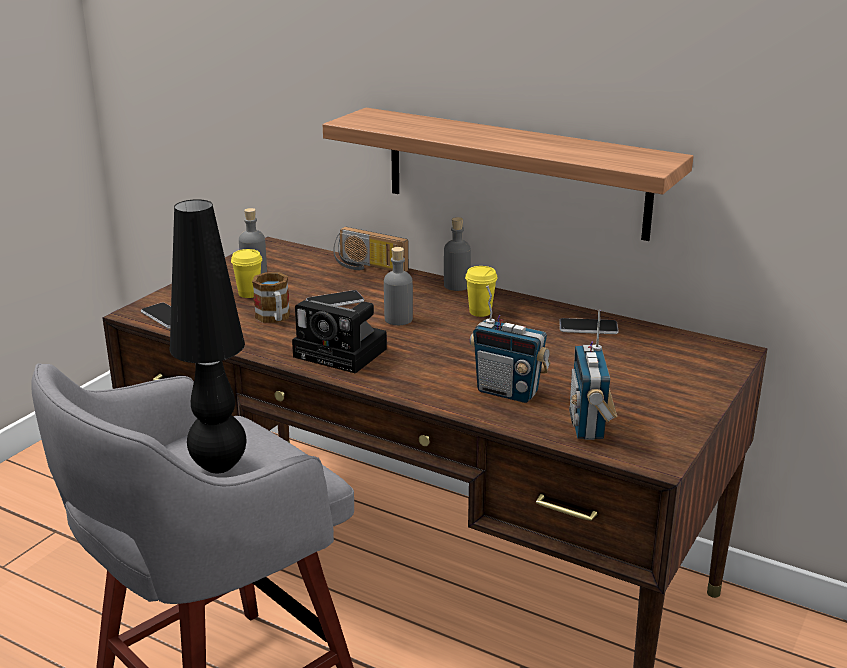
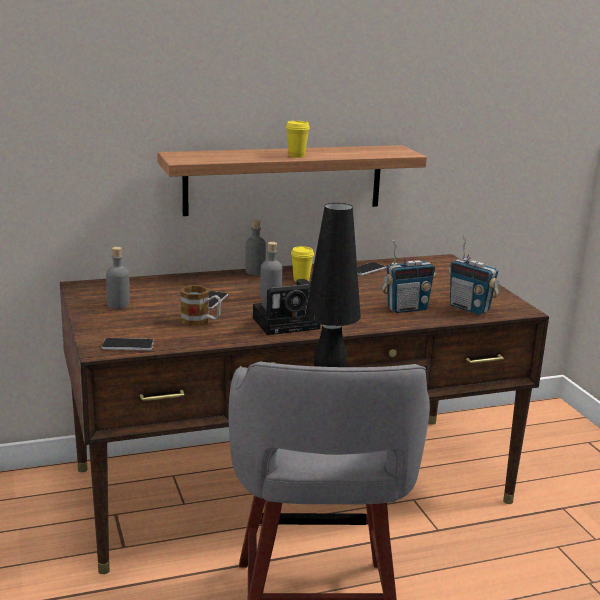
camera: 50 degrees left, 5 degrees down
yellow cup [231,249,262,298] -> yellow cup moved to [286,121,310,158]
radio [333,227,409,272] -> none

